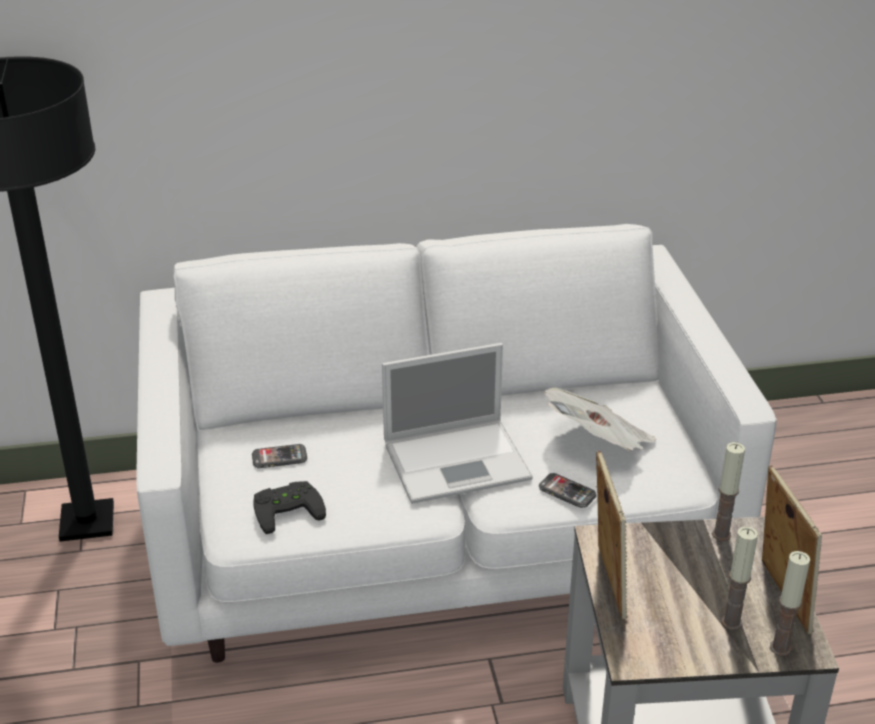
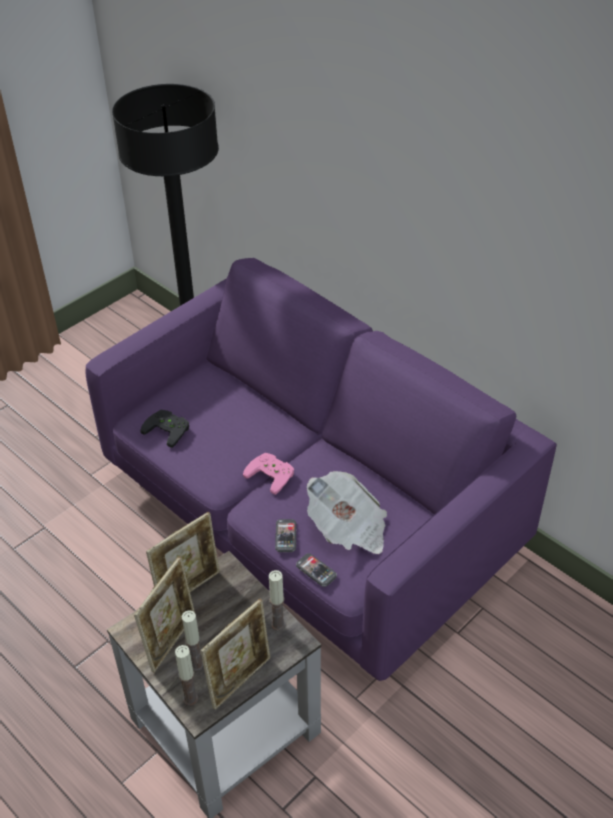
camera: 55 degrees right, 10 degrees up
white sofa [136,224,777,663] -> purple sofa [85,258,557,681]
phone [252,444,307,468] -> phone moved to [296,553,337,587]
laptop [382,343,533,504] -> pink game controller [243,453,294,495]
none -> picture frame [134,556,195,672]

